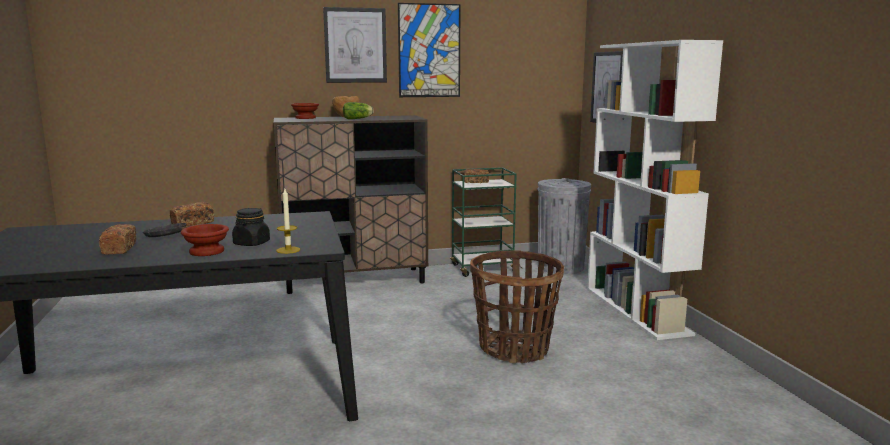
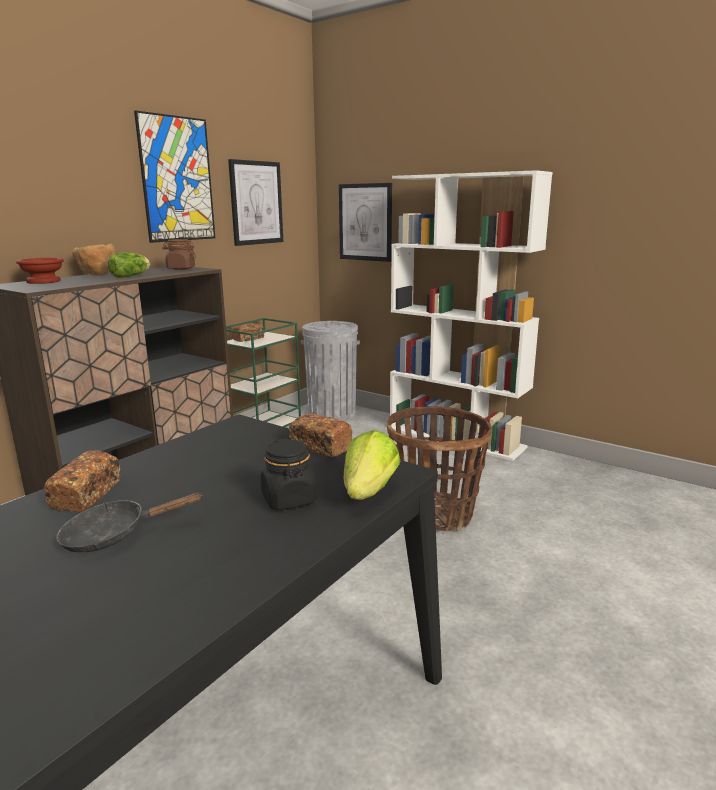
camera: 40 degrees left, 5 degrees up
bread [99,224,136,254] -> bread moved to [289,413,353,457]
brown bowl [181,224,229,256] -> none
candle [276,189,300,254] -> lettuce [344,430,400,500]
picture [323,7,387,83] -> picture moved to [228,159,283,246]
none -> brown jar [162,239,196,270]

